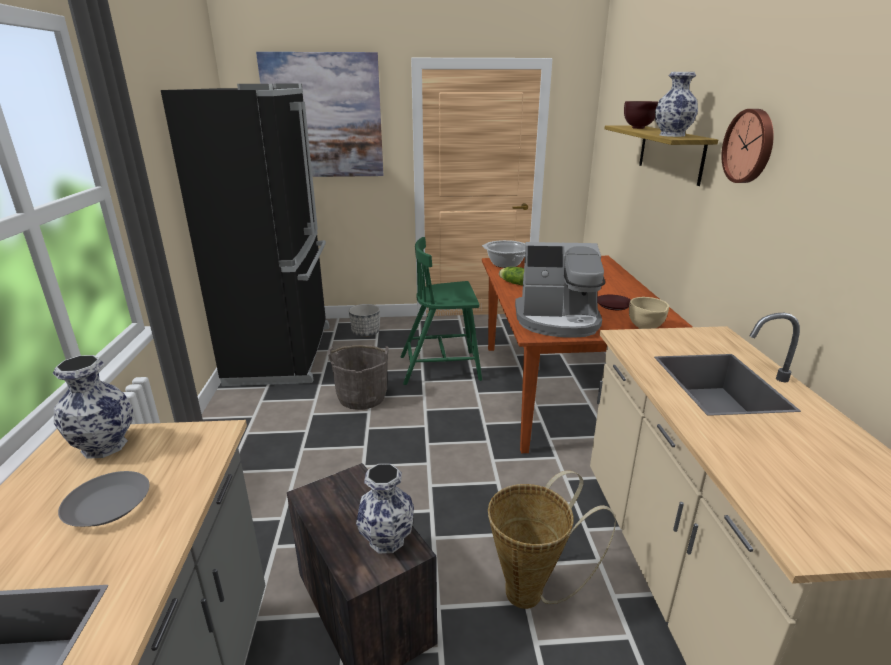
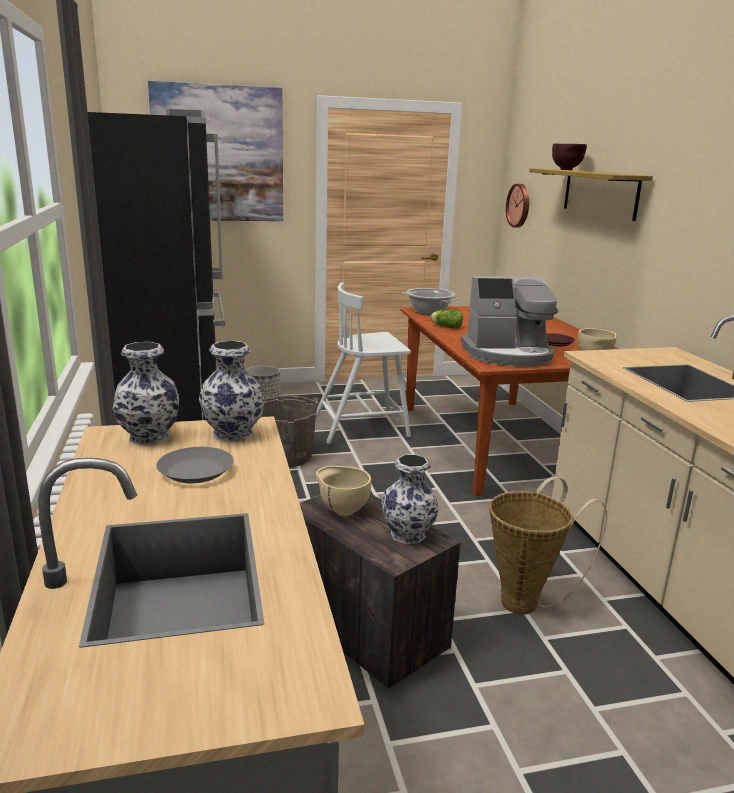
camera: 10 degrees left, 5 degrees down
green chair [400,237,482,385] -> white chair [316,282,411,444]
vase [655,72,698,137] -> vase moved to [199,341,265,442]
wall clock [721,109,774,183] -> wall clock moved to [506,184,529,227]
none -> beige bowl [316,466,371,516]

